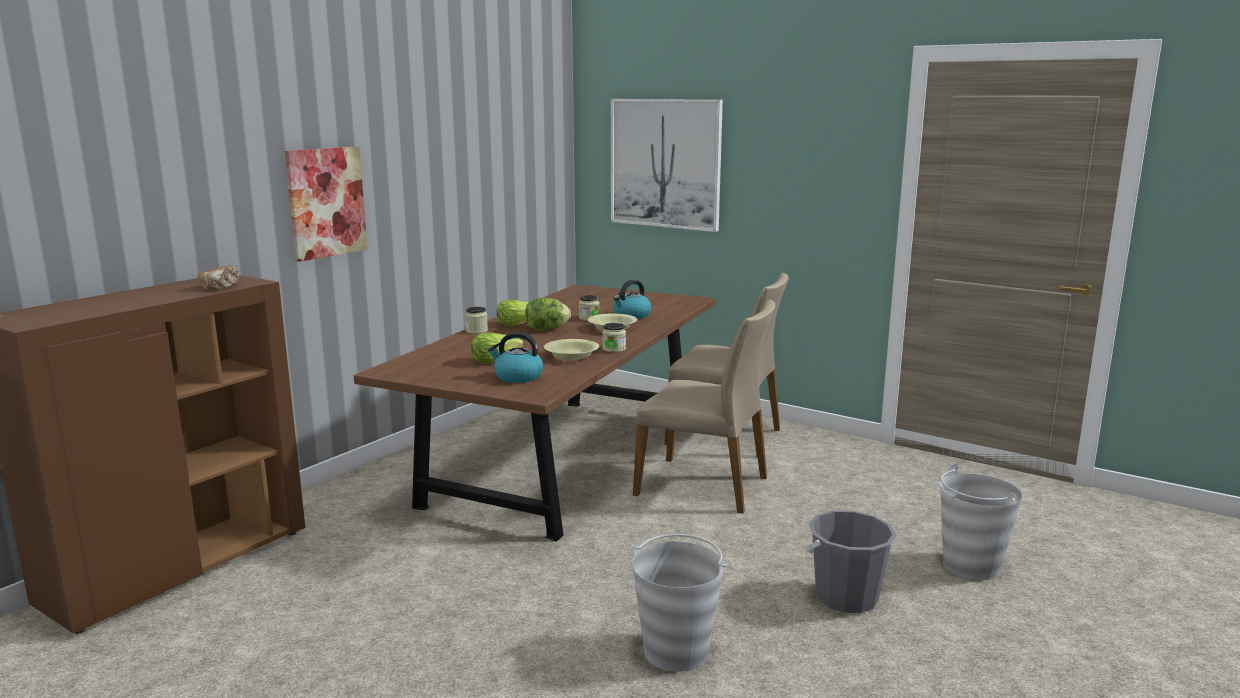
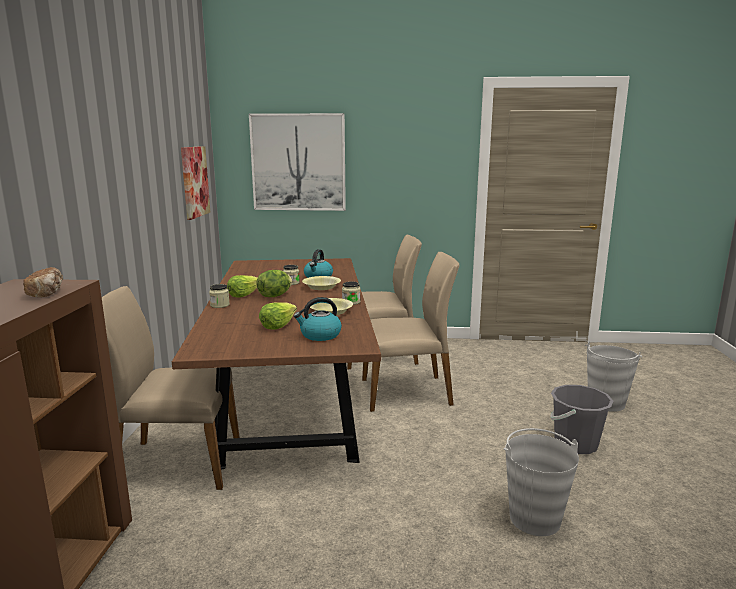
camera: 30 degrees left, 0 degrees up
picture [284,147,368,262] -> picture moved to [181,146,210,220]
none -> beige chair [102,286,240,490]

